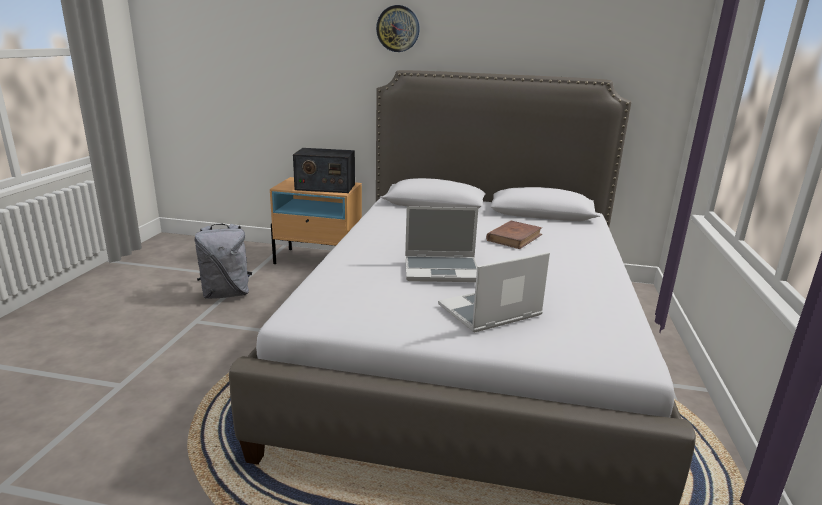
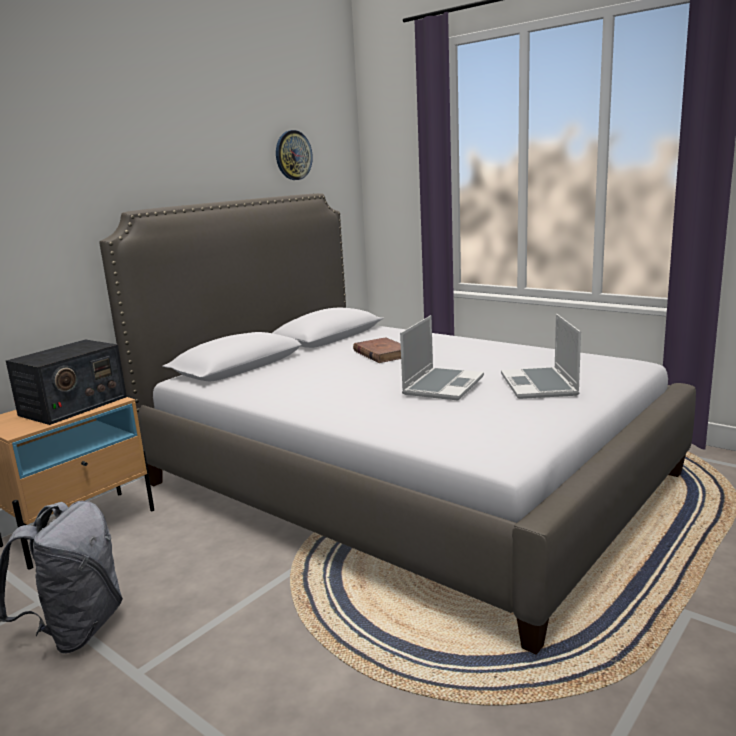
camera: 60 degrees left, 5 degrees down
wall clock [376,5,420,52] -> wall clock moved to [276,130,313,180]

